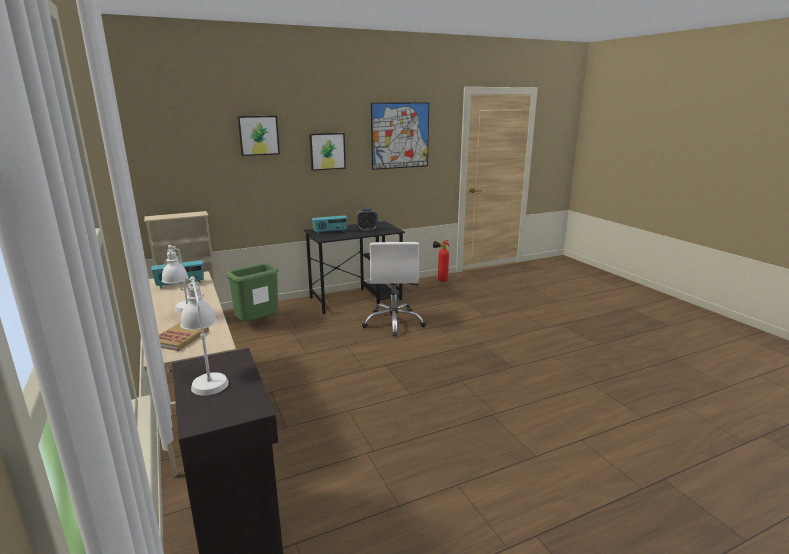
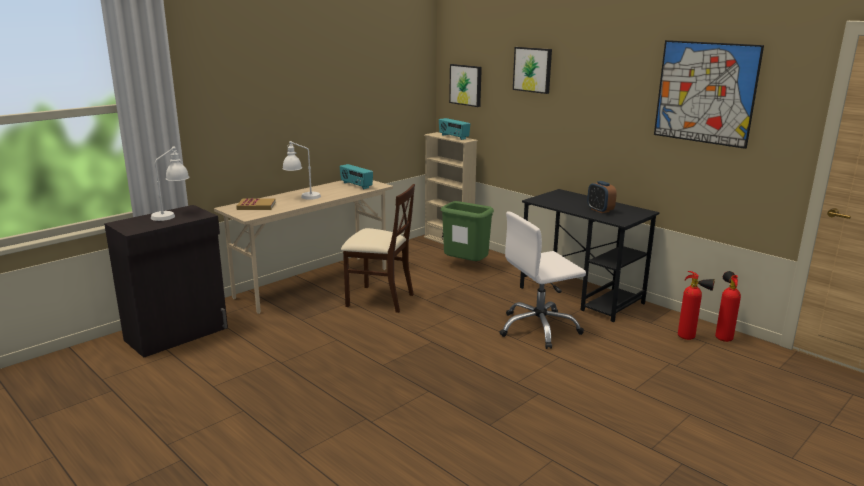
camera: 70 degrees right, 0 degrees up
picture [309,133,346,171] -> picture moved to [449,64,482,107]
radio [312,215,348,234] -> radio moved to [439,118,470,140]
none -> beige chair [341,184,415,313]
none -> fire extinguisher [678,271,715,340]

